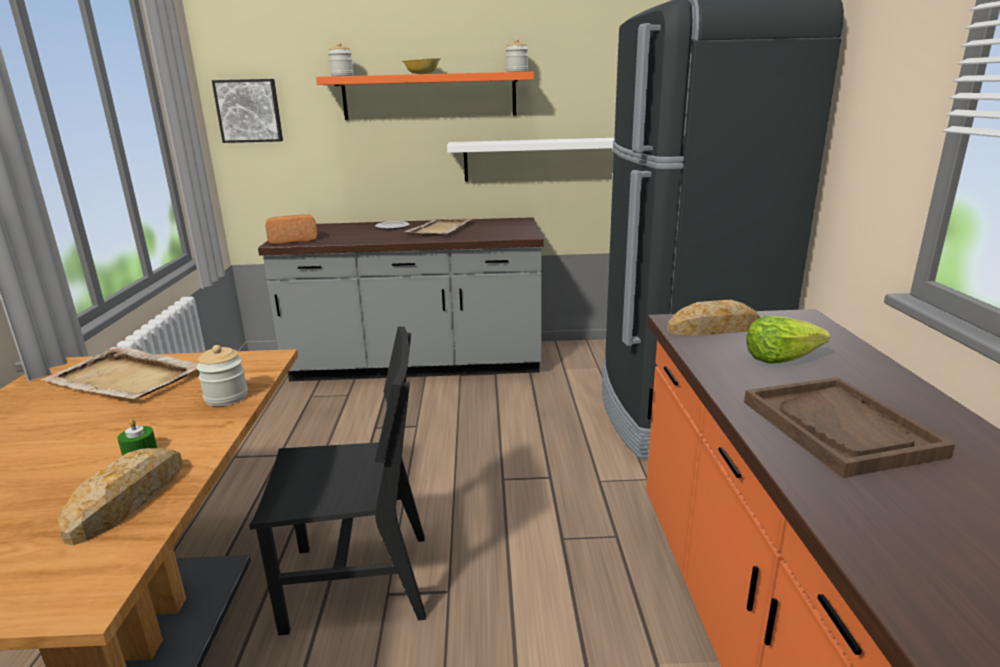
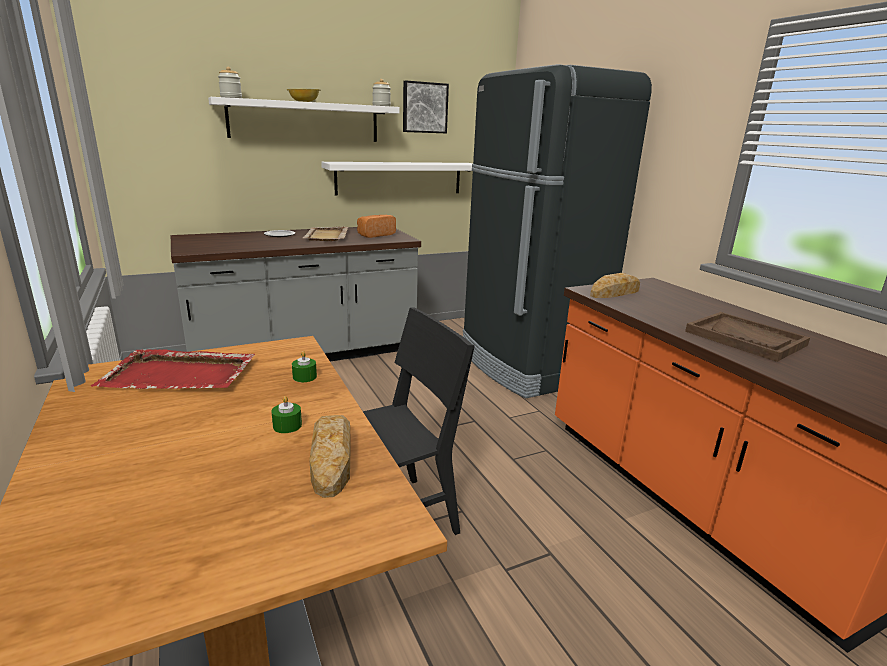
camera: 25 degrees left, 0 degrees up
beige tray [40,347,198,399] -> red tray [91,349,255,389]
jar [196,345,248,406] -> green candle [292,351,317,382]
picture [212,79,283,143] -> picture moved to [403,80,449,133]
bread [265,214,317,244] -> bread moved to [357,215,396,238]
orange shelf [316,72,534,120] -> white shelf [208,97,400,142]
lettuce [746,316,830,363] -> none

